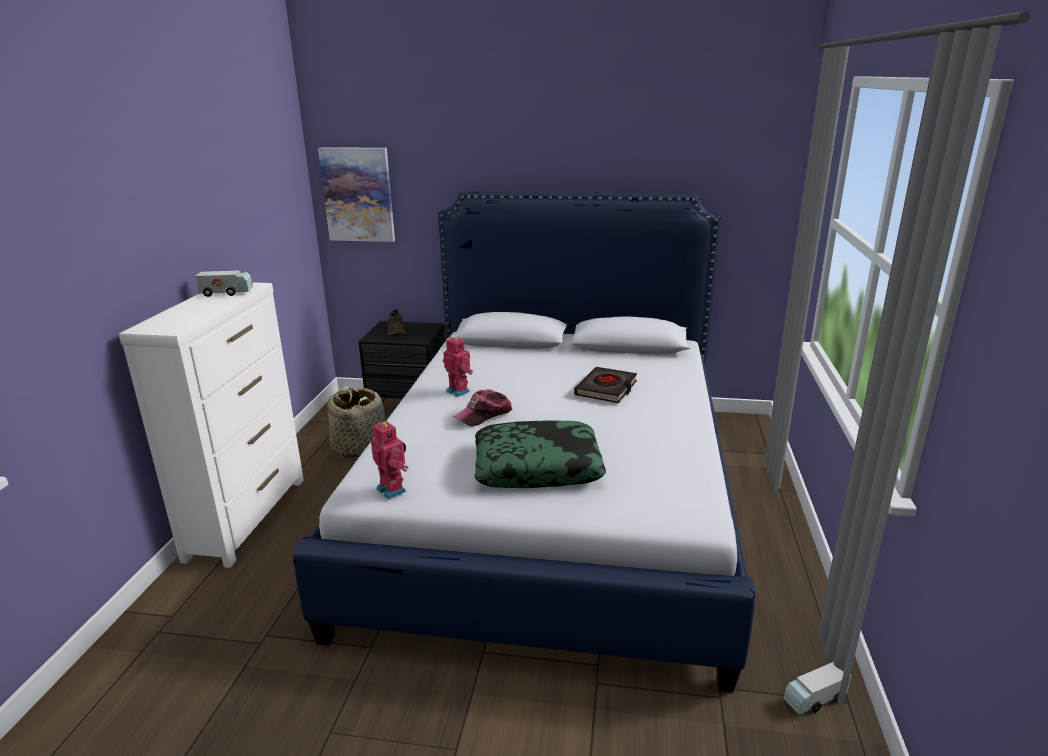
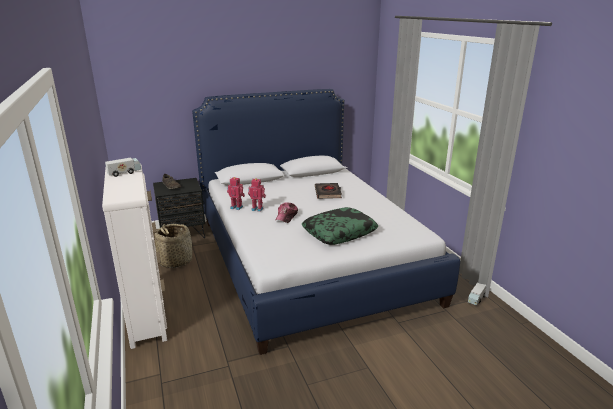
camera: 30 degrees left, 0 degrees up
picture [318,148,395,242] -> none
toy robot [371,420,408,499] -> toy robot moved to [227,177,245,210]

